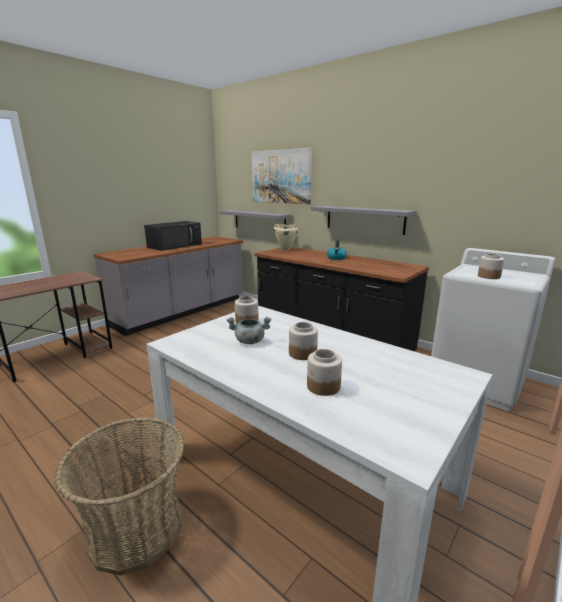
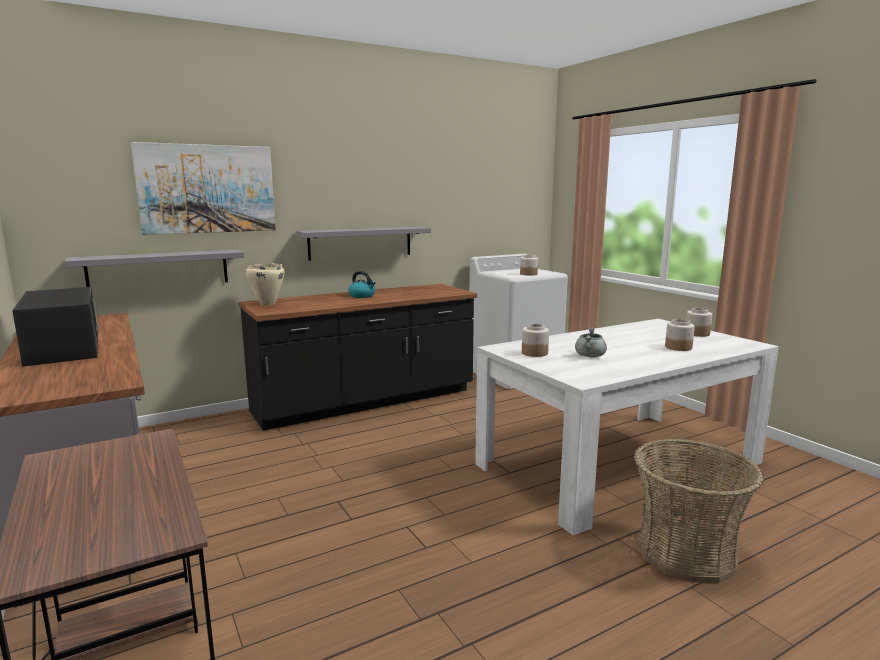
camera: 70 degrees left, 5 degrees down
jar [289,322,318,360] -> jar moved to [686,308,712,337]

